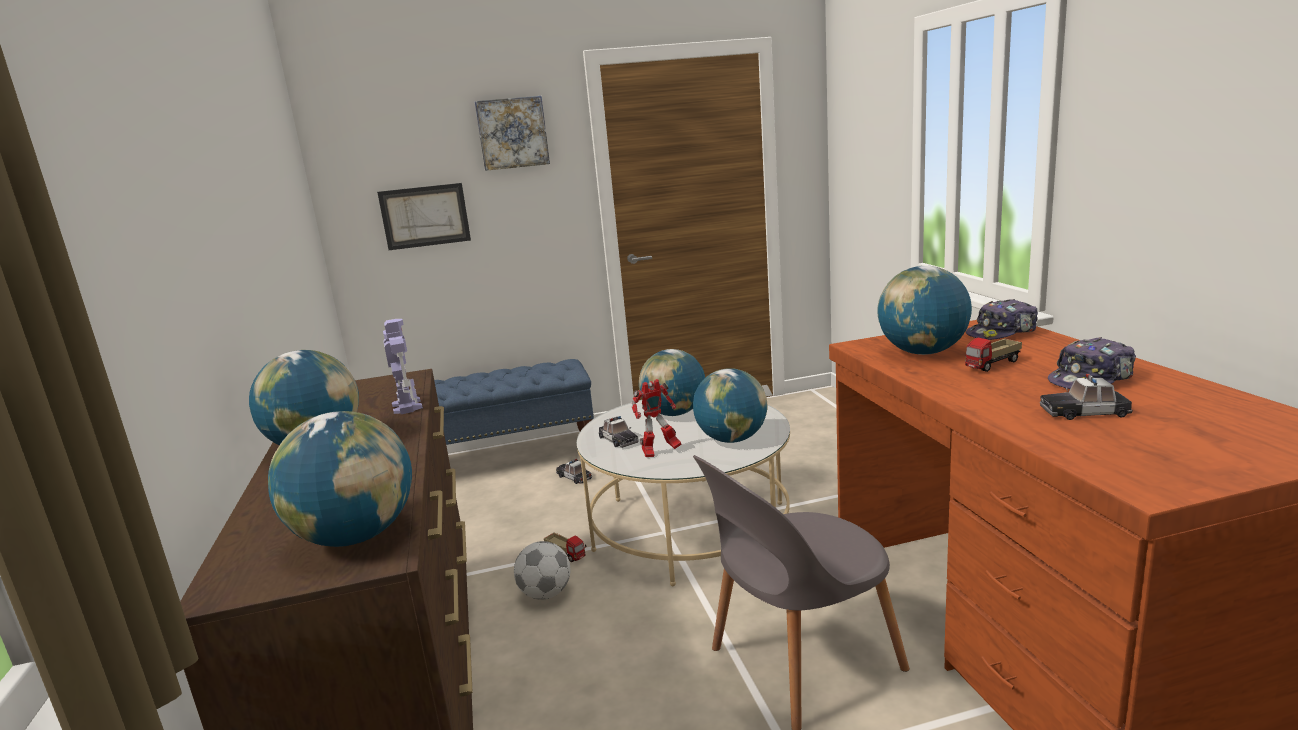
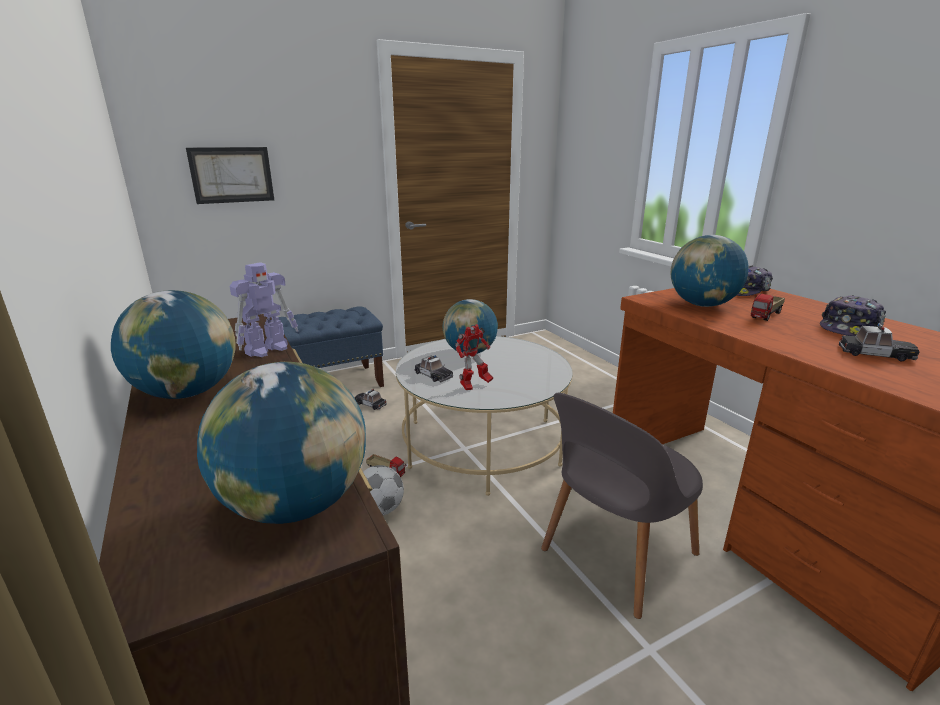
camera: 15 degrees left, 5 degrees up
toy robot [383,319,423,414] -> toy robot turned 75 degrees clockwise [229,262,298,357]
picture [475,96,550,171] -> none
globe [693,368,767,443] -> none
toy car [1040,374,1133,420] -> toy car turned 150 degrees counterclockwise [839,323,920,361]

